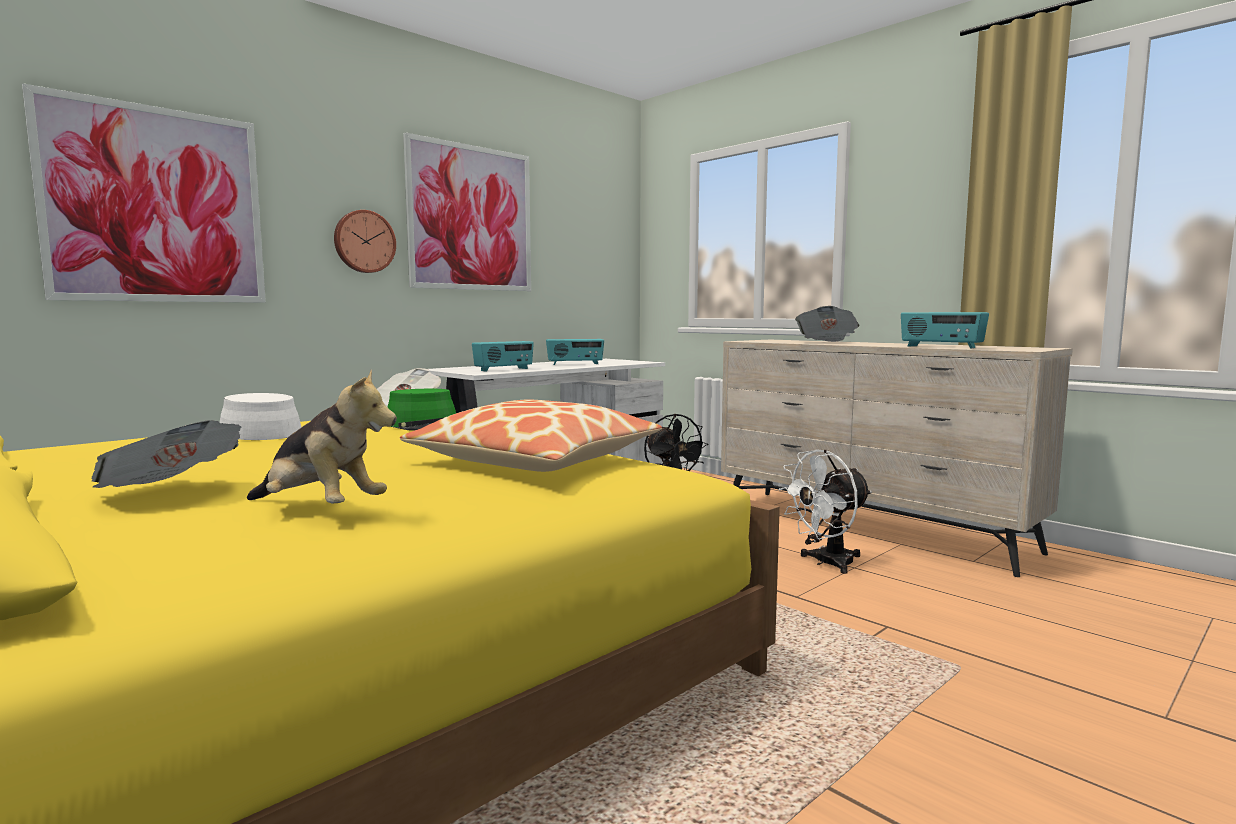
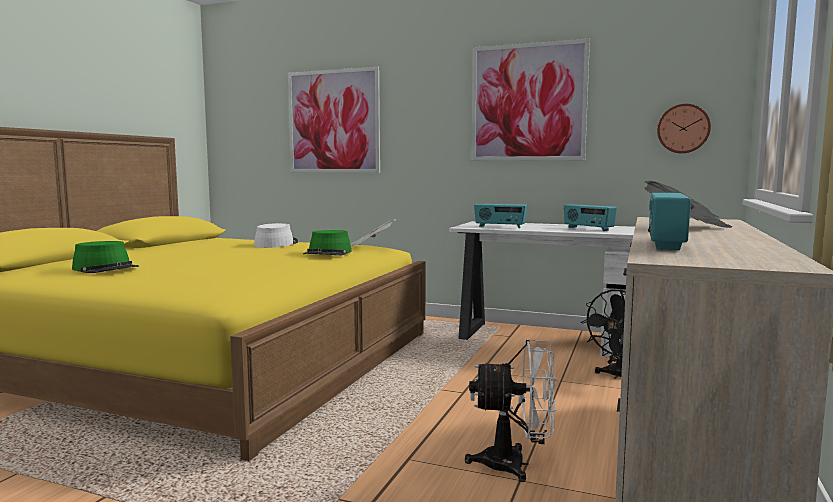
camera: 65 degrees right, 0 degrees up
newspaper [92,420,242,488] -> none
plush toy [247,370,397,504] -> green hat [72,241,139,273]
wall clock [334,210,396,273] -> wall clock moved to [657,104,711,153]
pillow [400,400,662,472] -> none
white fan [778,449,872,574] -> white fan turned 150 degrees clockwise [465,339,557,482]

